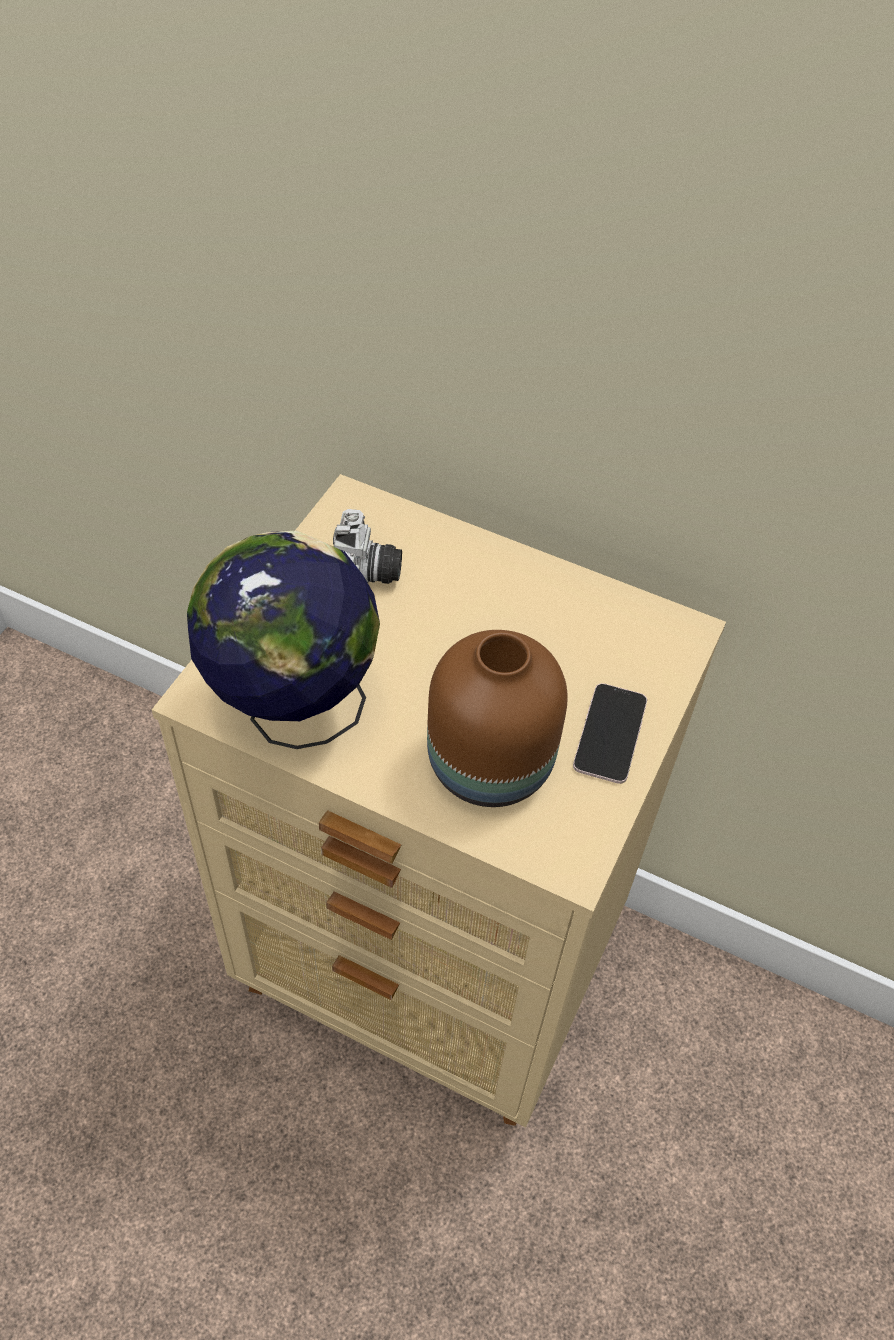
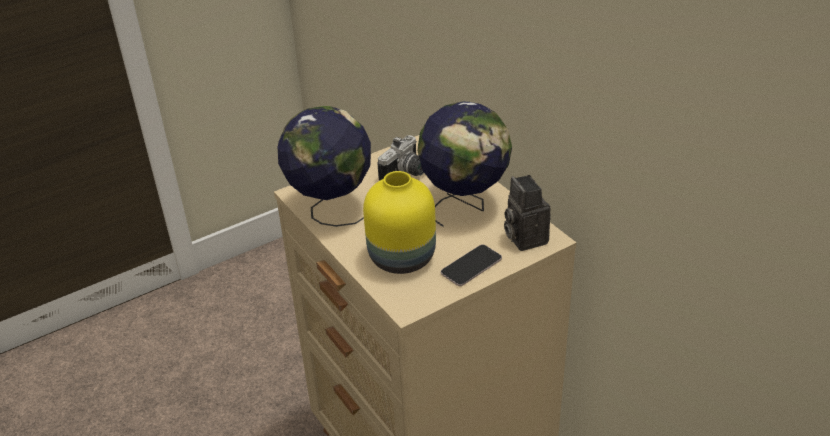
camera: 35 degrees right, 15 degrees down
brown vase [427,630,568,807] -> yellow vase [363,171,436,274]
none -> globe [417,101,512,227]
none -> camera [504,175,550,251]

